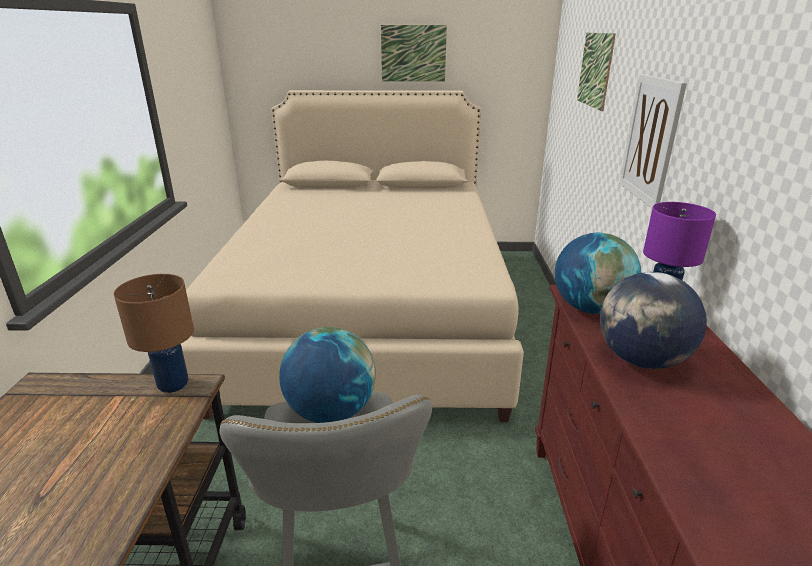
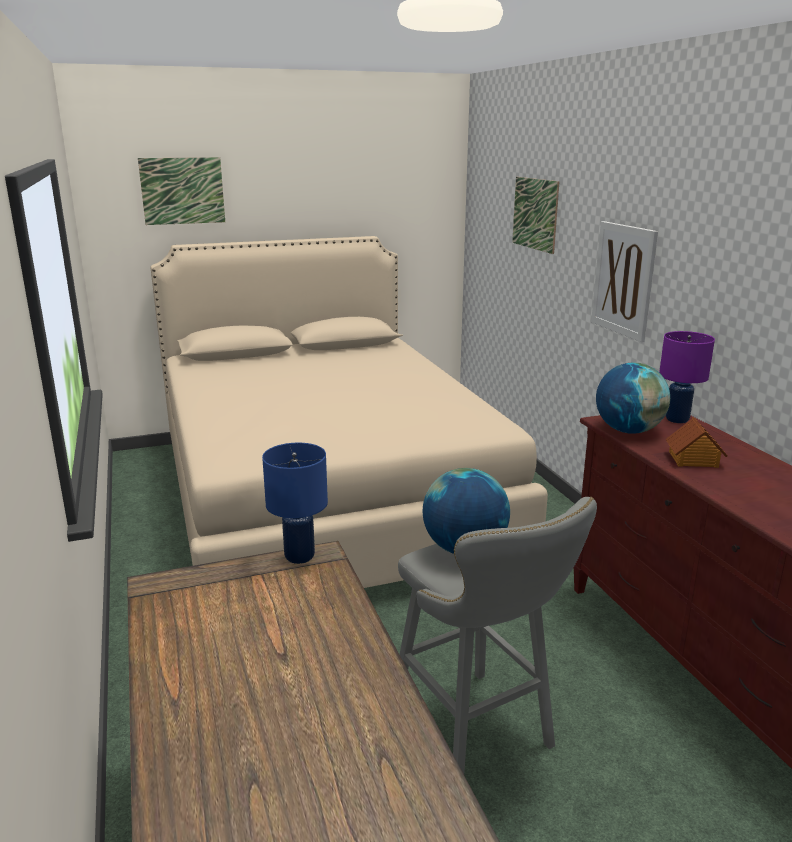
camera: 20 degrees left, 5 degrees down
brown table lamp [114,274,194,393] -> blue table lamp [262,443,328,564]
picture [381,25,447,82] -> picture moved to [138,157,225,225]
globe [600,272,707,369] -> toy house [666,417,728,468]

